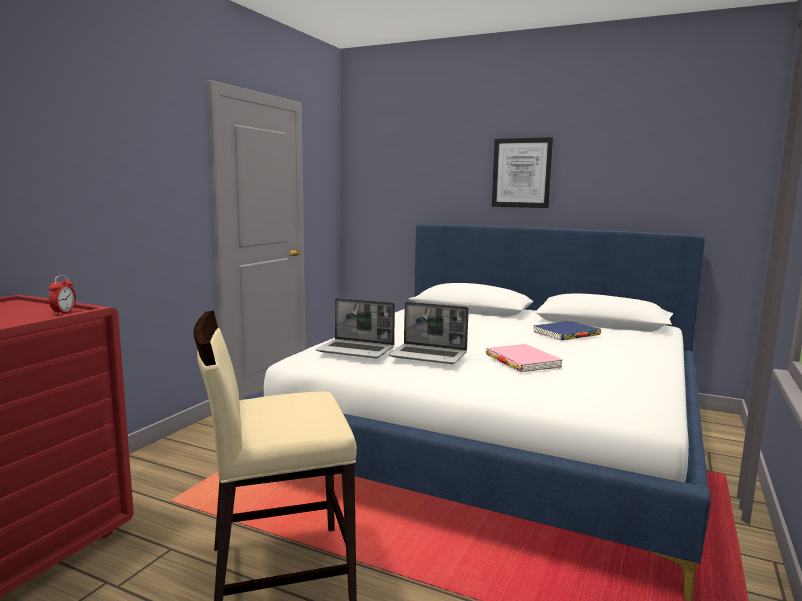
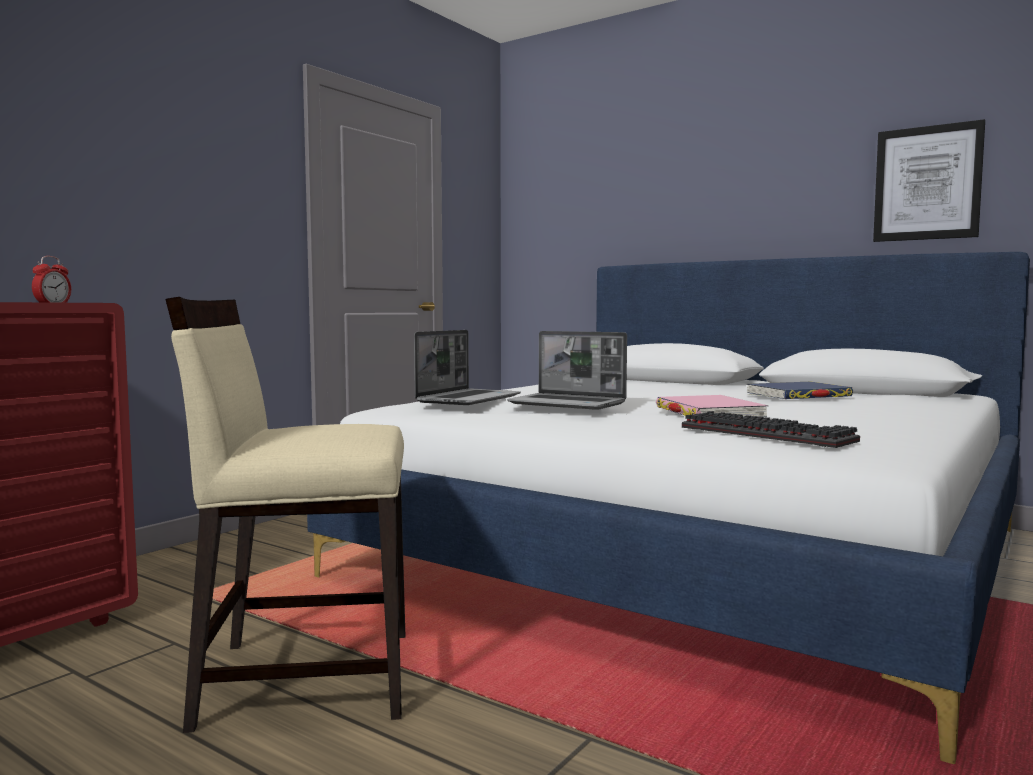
camera: 10 degrees right, 5 degrees down
laptop [316,298,395,358] -> laptop turned 90 degrees counterclockwise [414,330,521,405]
picture [492,137,553,208] -> picture moved to [873,119,985,242]
none -> keyboard [682,411,860,448]

